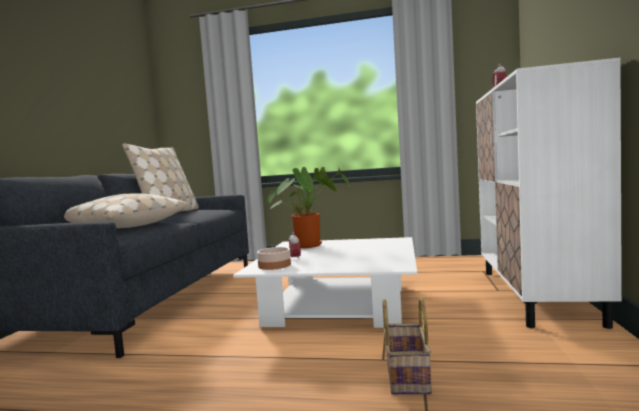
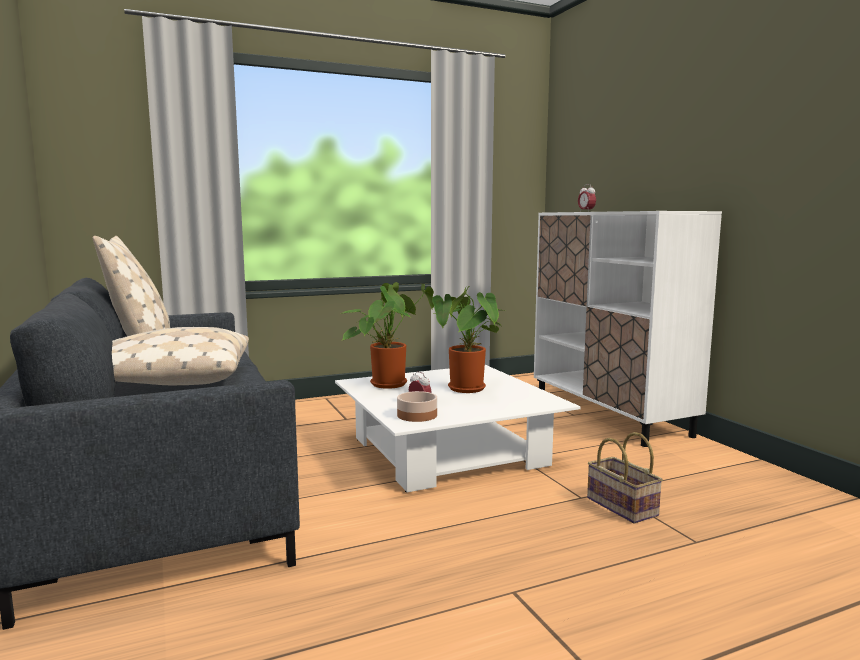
camera: 35 degrees left, 5 degrees up
none -> potted plant [432,286,504,393]

